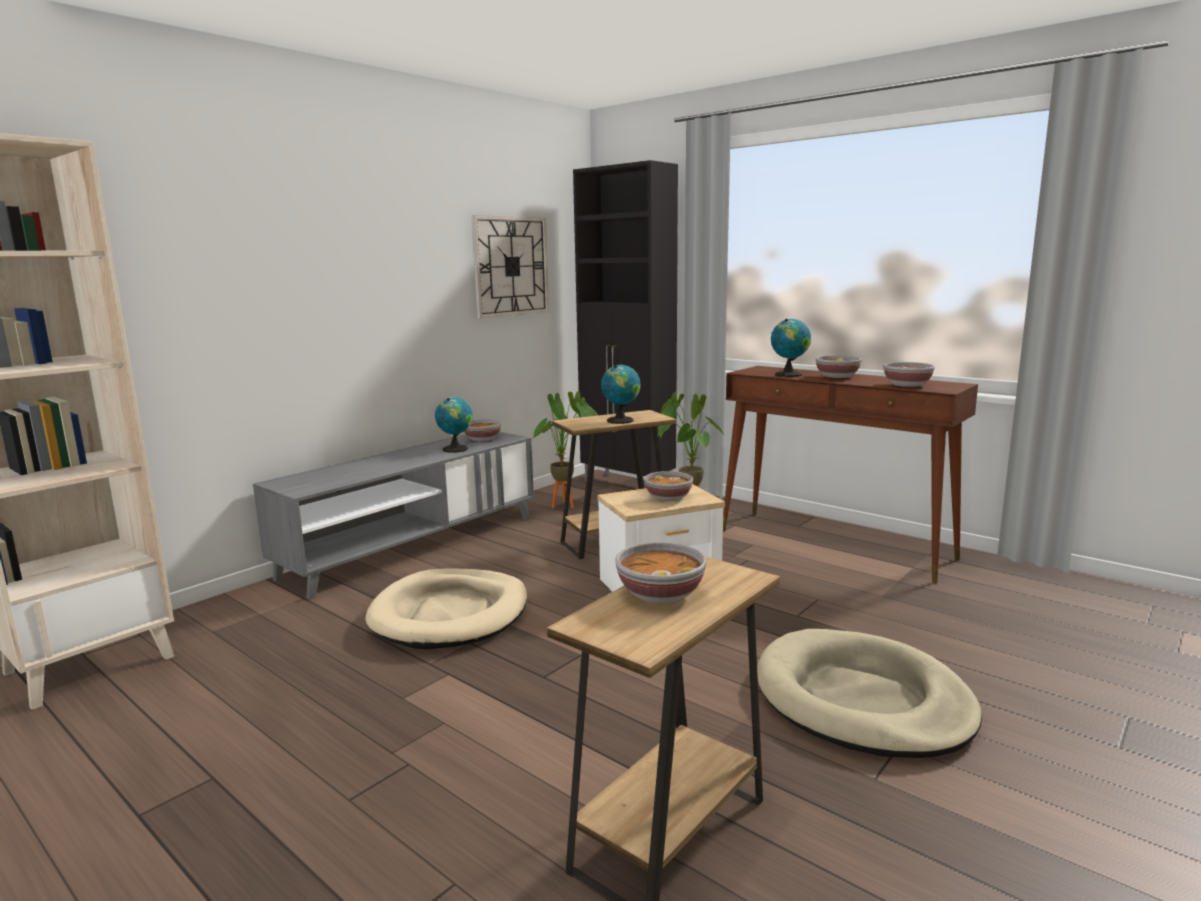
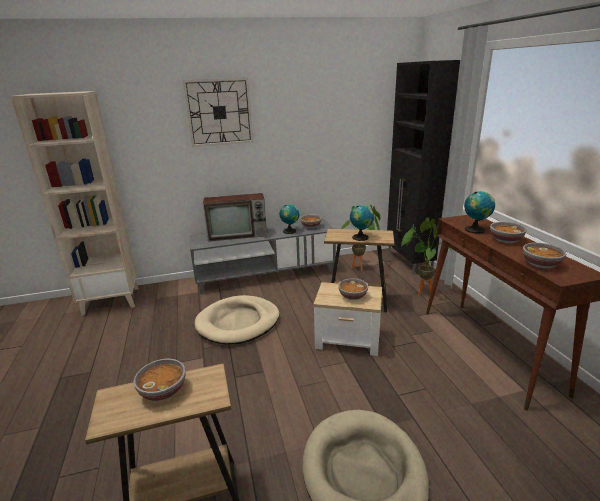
camera: 35 degrees right, 10 degrees up
wall clock [471,215,549,318] -> wall clock moved to [183,78,253,147]
none -> television [203,193,267,242]

